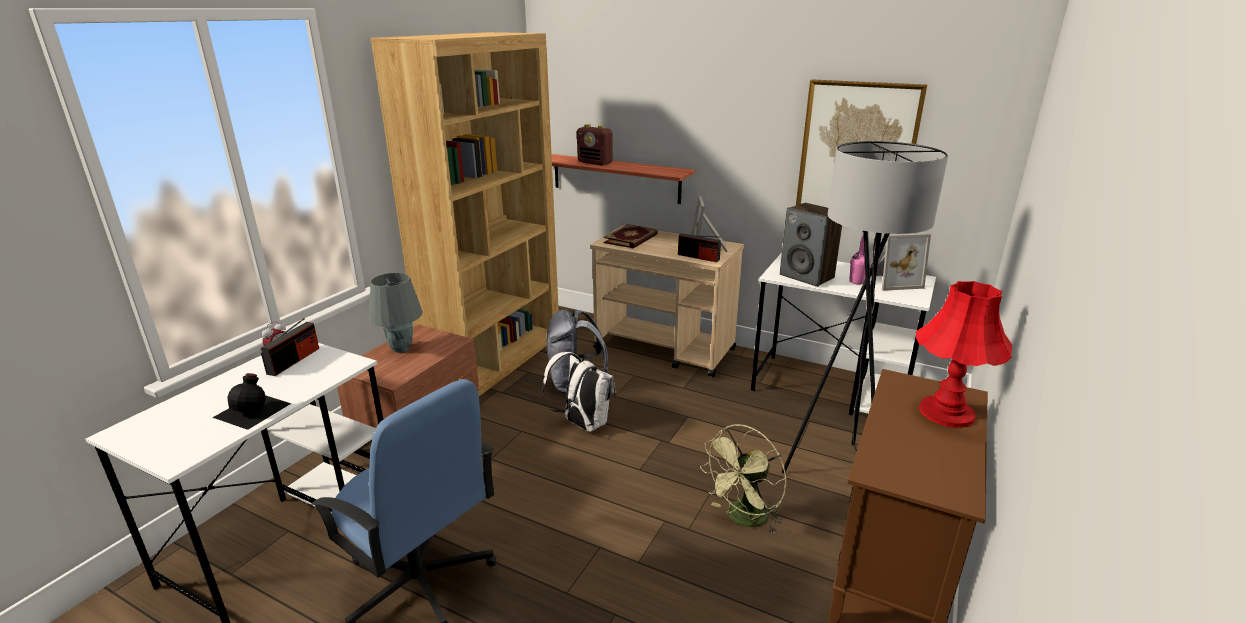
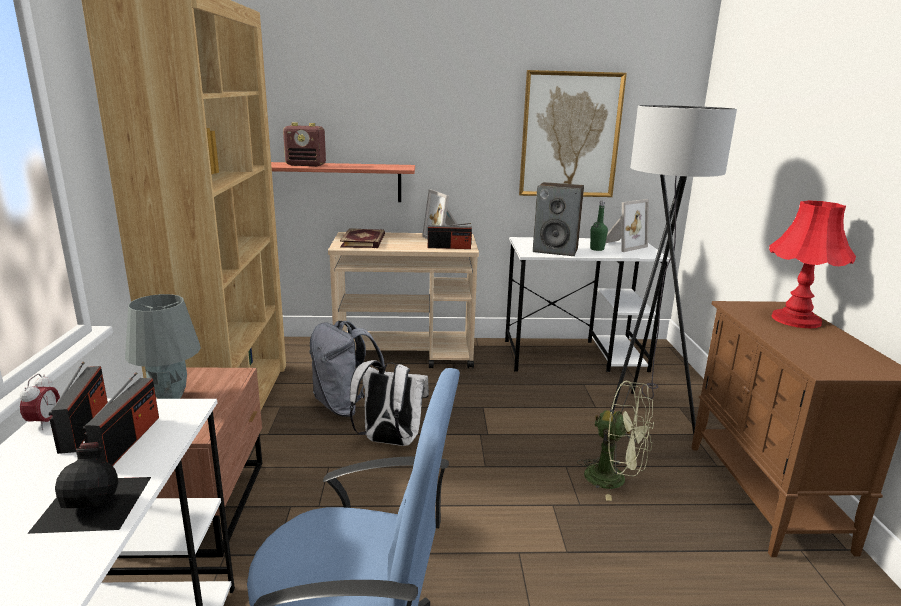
camera: 30 degrees left, 5 degrees down
green fan [700,424,787,534] -> green fan turned 75 degrees counterclockwise [577,381,654,501]
pink bottle [849,231,870,285] -> green bottle [590,201,608,251]
none -> radio [83,372,159,466]

